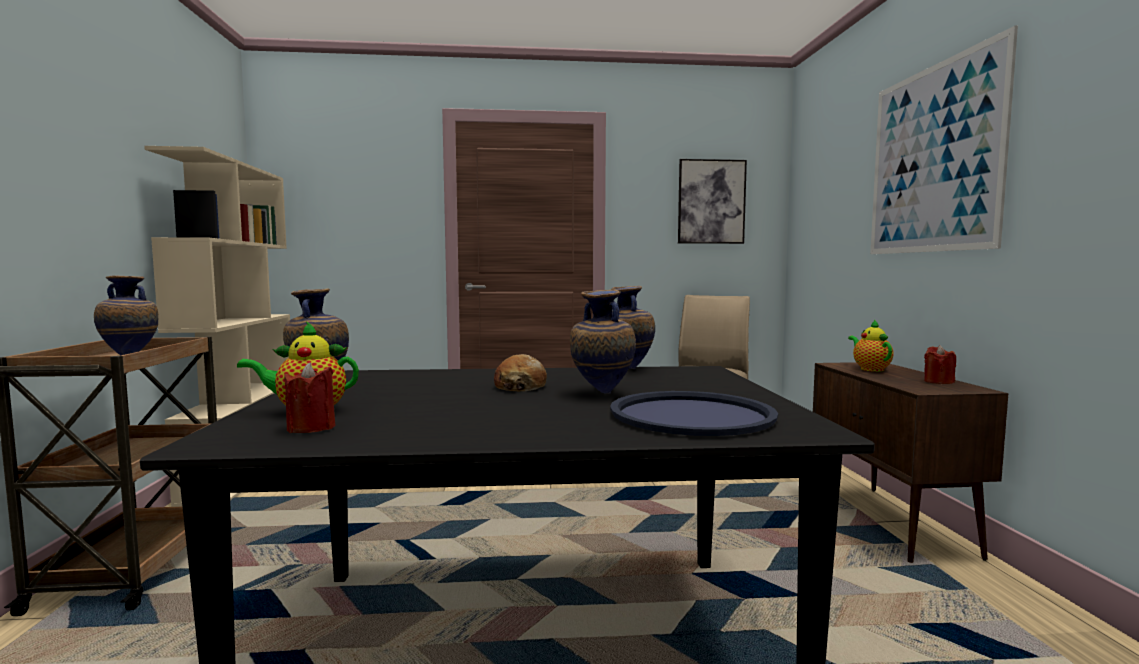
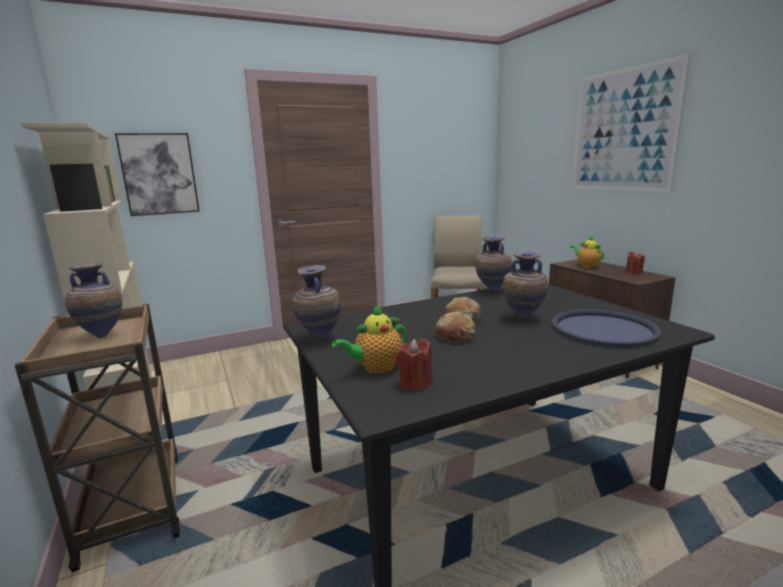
camera: 20 degrees left, 10 degrees up
picture [678,159,747,244] -> picture moved to [115,133,200,216]
none -> bread [435,311,476,343]

